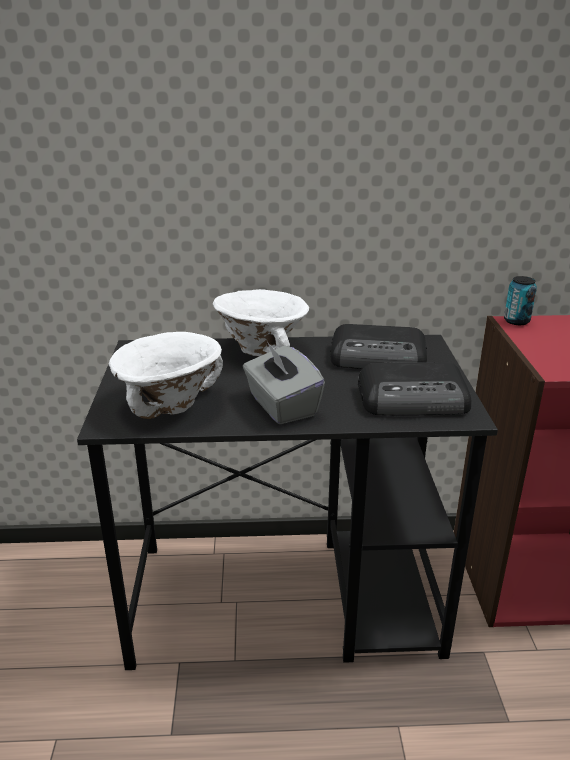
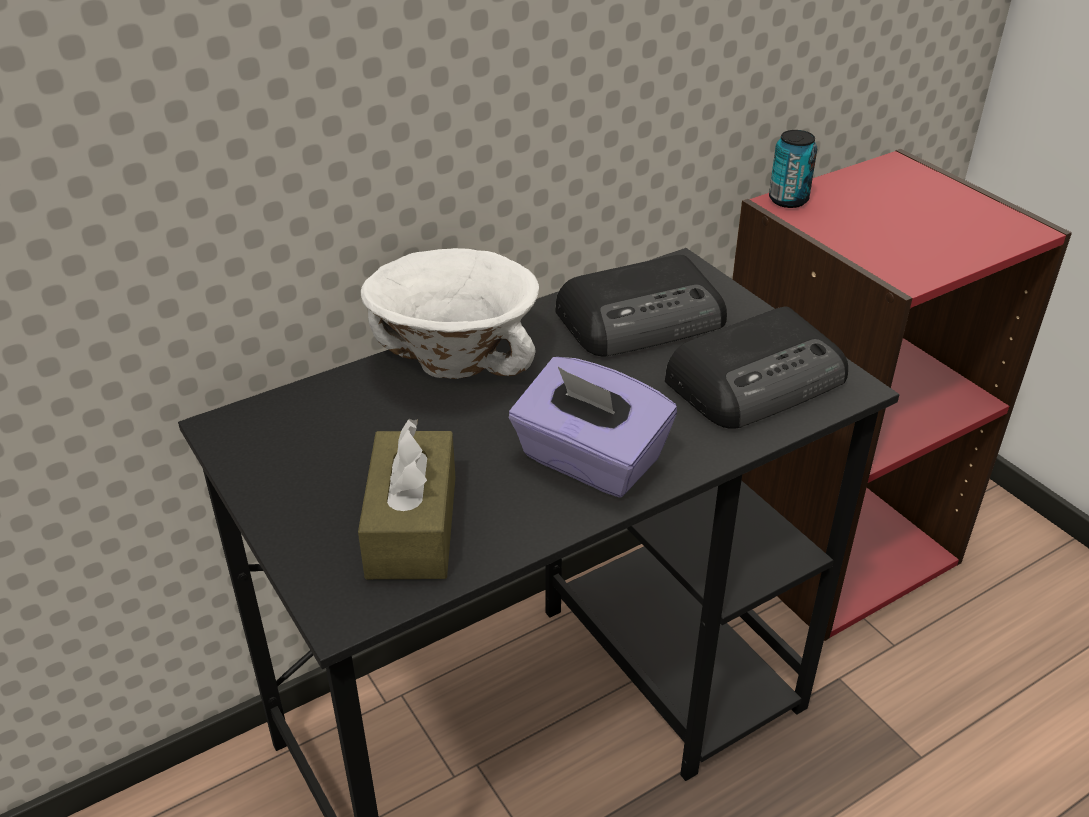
camera: 30 degrees left, 10 degrees up
white bowl [109,332,223,419] -> brown tissue box [358,419,455,579]
grey tissue box [243,343,325,424] -> purple tissue box [509,357,677,497]

